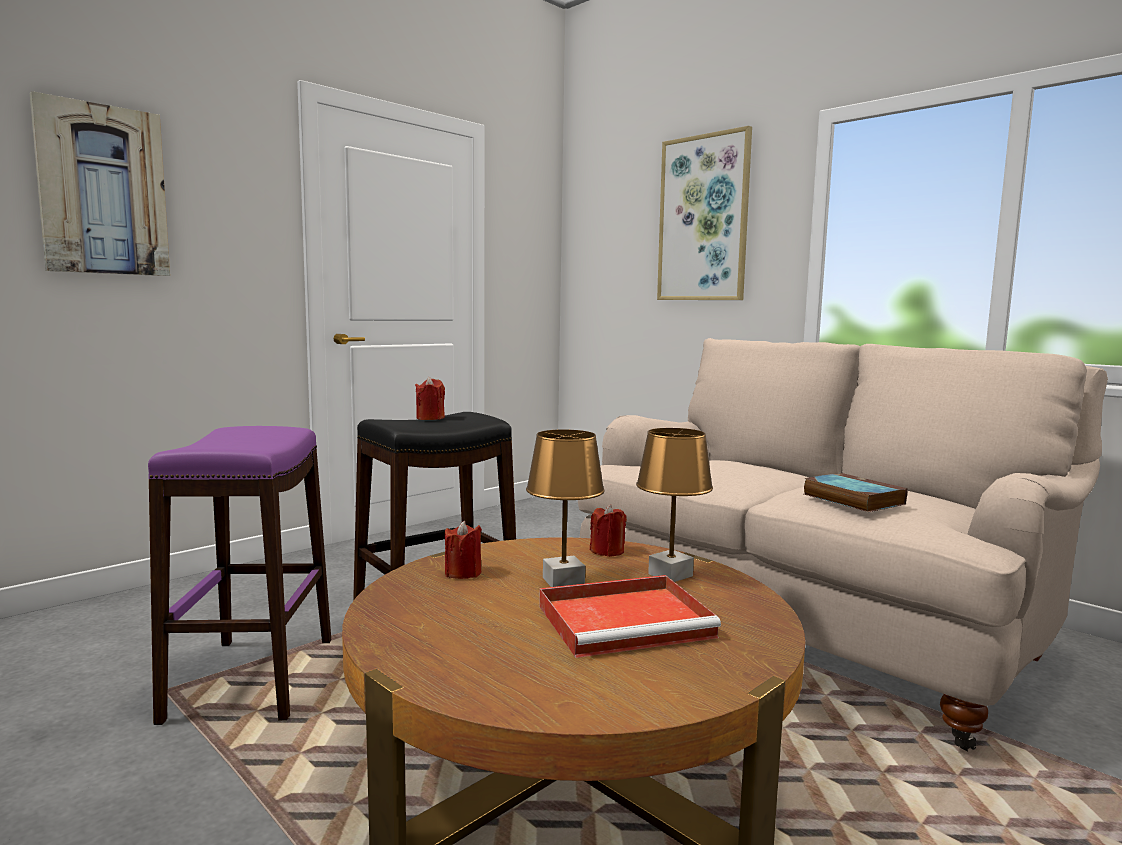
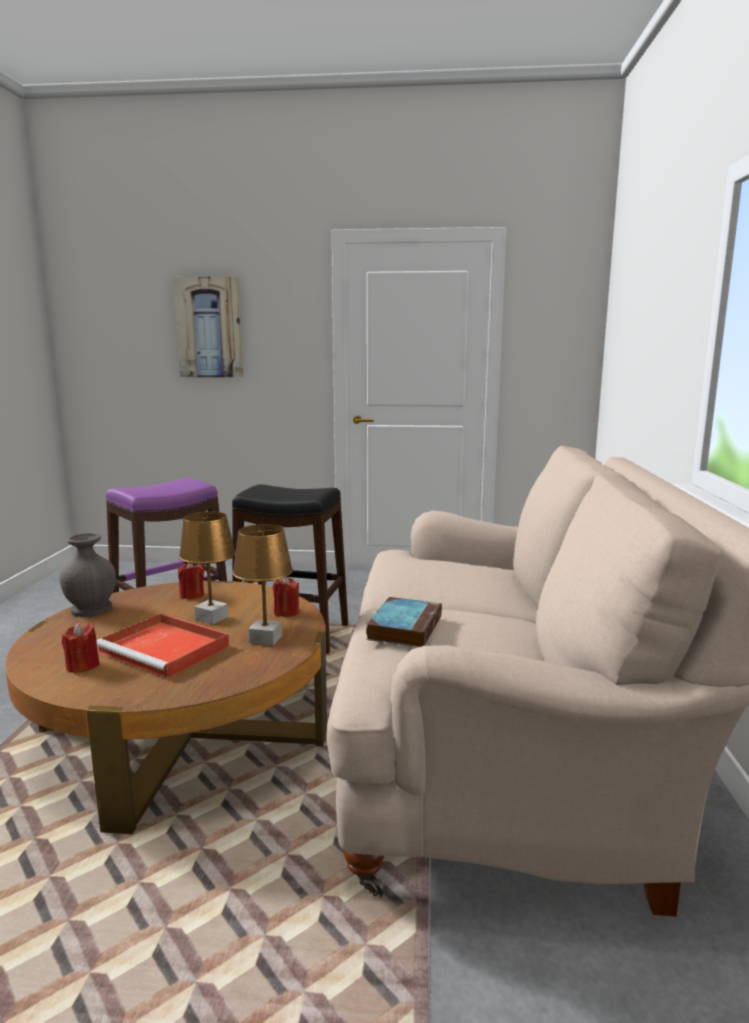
camera: 50 degrees right, 5 degrees up
red candle [415,377,445,420] -> red candle moved to [62,623,100,674]
picture [657,126,752,300] -> none
none -> grey vase [60,533,116,617]

